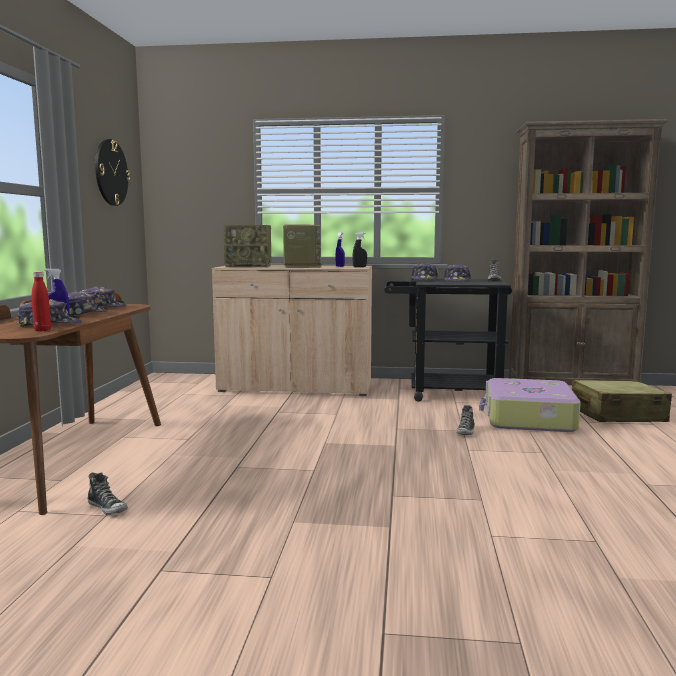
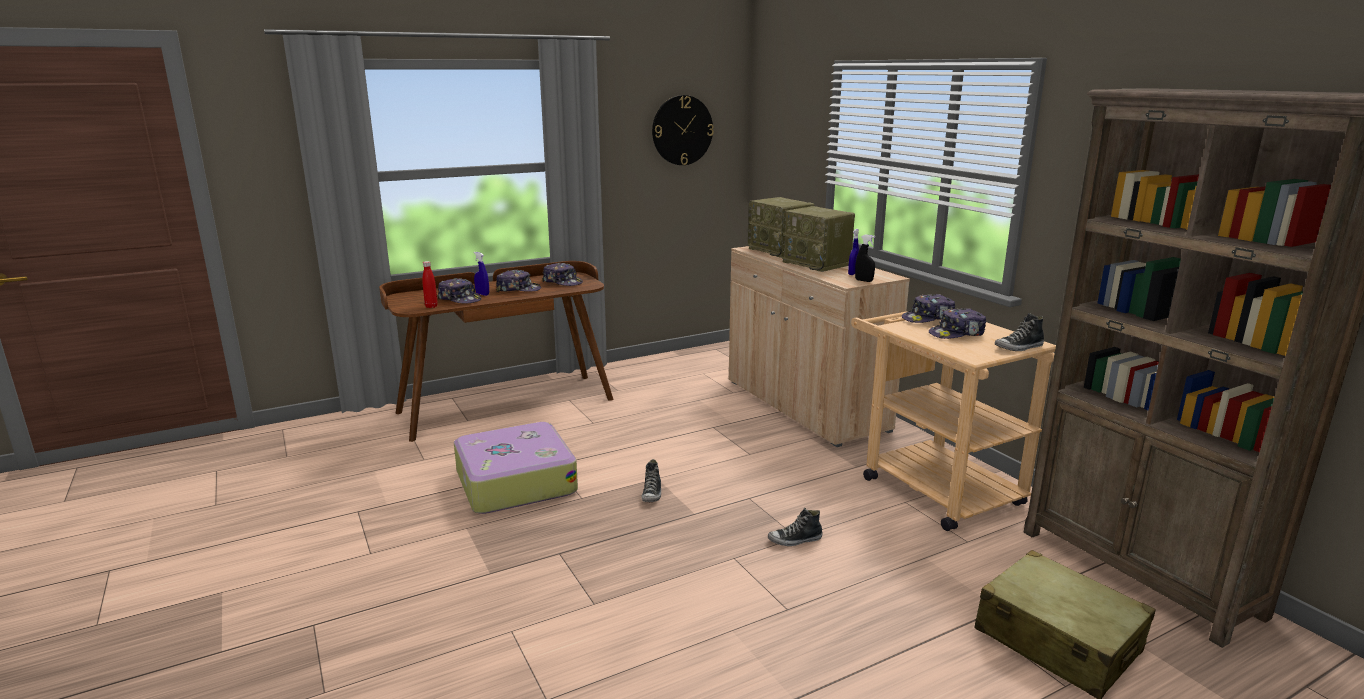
camera: 55 degrees right, 10 degrees up
shoe [88,472,127,515] -> shoe moved to [642,459,661,502]
radio [283,224,322,268] -> radio turned 90 degrees clockwise [782,206,855,272]
black cart [384,278,512,402] -> beige cart [851,311,1056,531]
suitcase [479,378,581,432] -> suitcase moved to [454,422,578,514]

